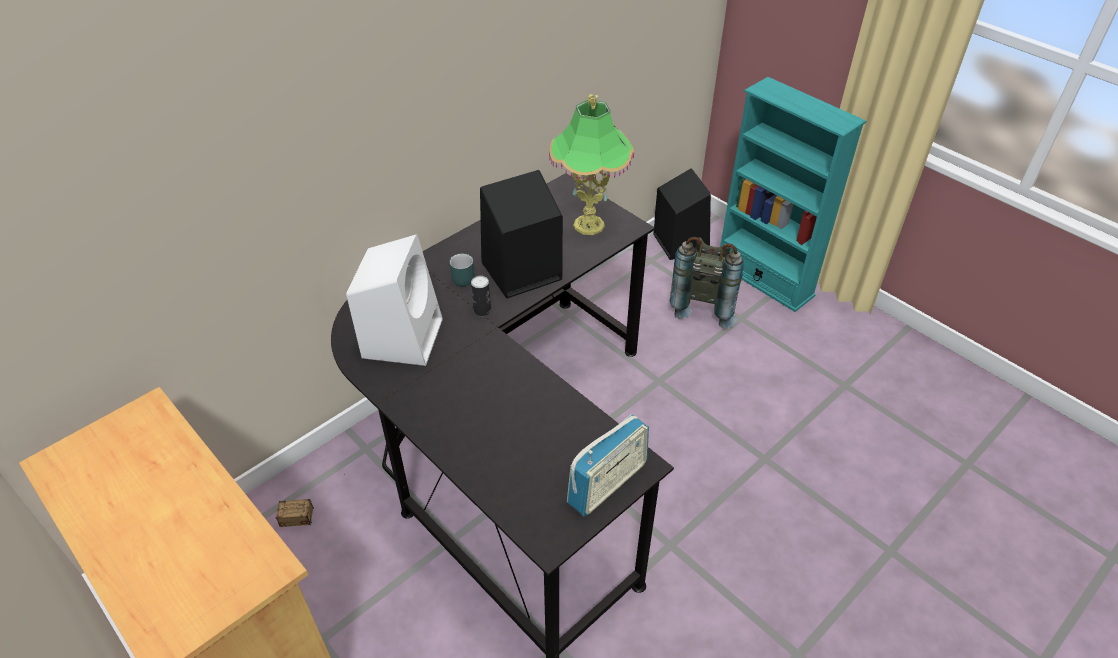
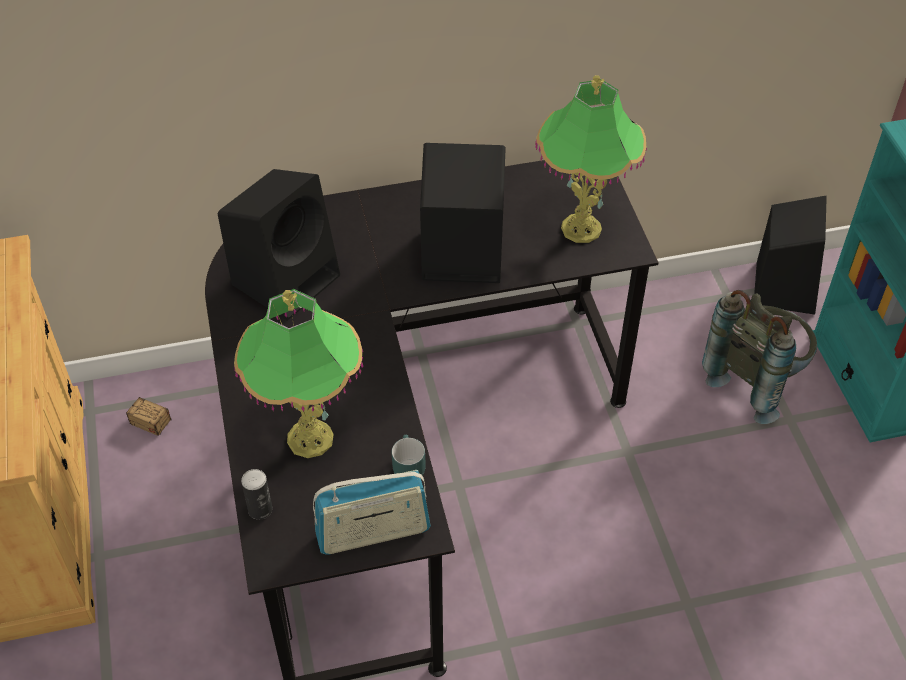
camera: 30 degrees right, 5 degrees up
white speaker [346,234,443,366] -> black speaker [218,169,340,321]
turquoise mug [450,254,475,287] -> turquoise mug moved to [392,435,426,476]
can [471,276,491,316] -> can moved to [241,469,272,520]
none -> table lamp [234,289,363,458]

